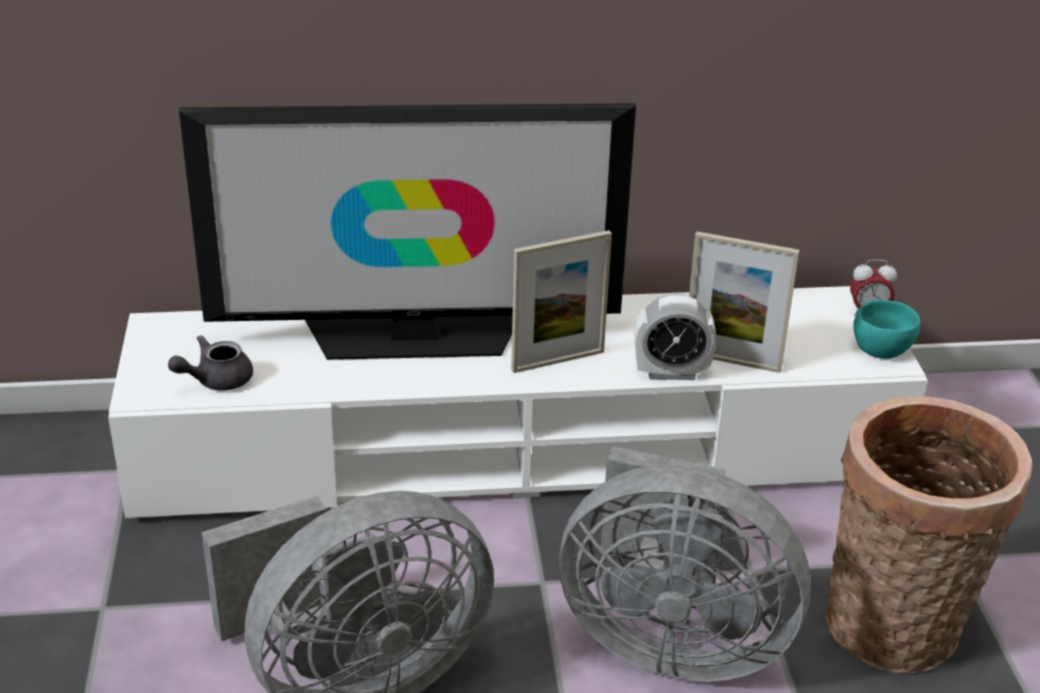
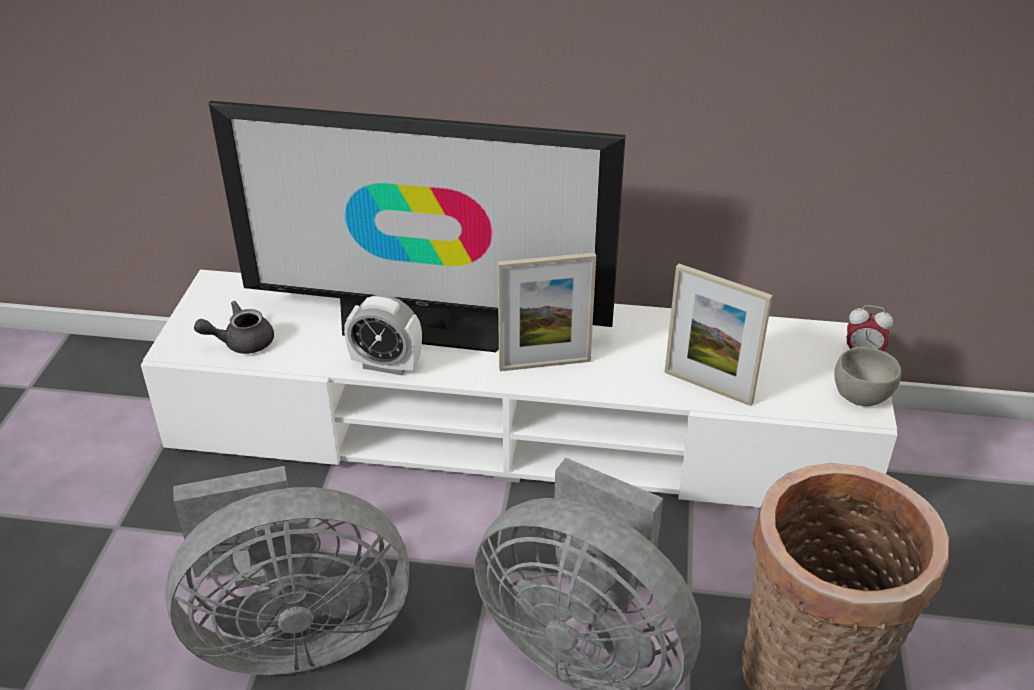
camera: 15 degrees right, 5 degrees up
alarm clock [635,294,716,380] -> alarm clock moved to [344,295,422,376]
turquoise bowl [853,300,920,359] -> grey bowl [834,347,901,406]

